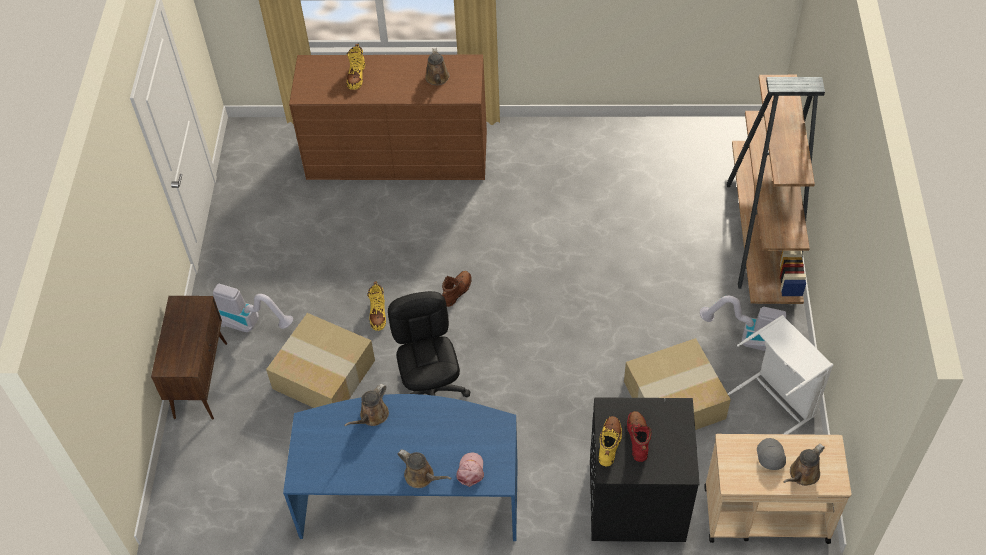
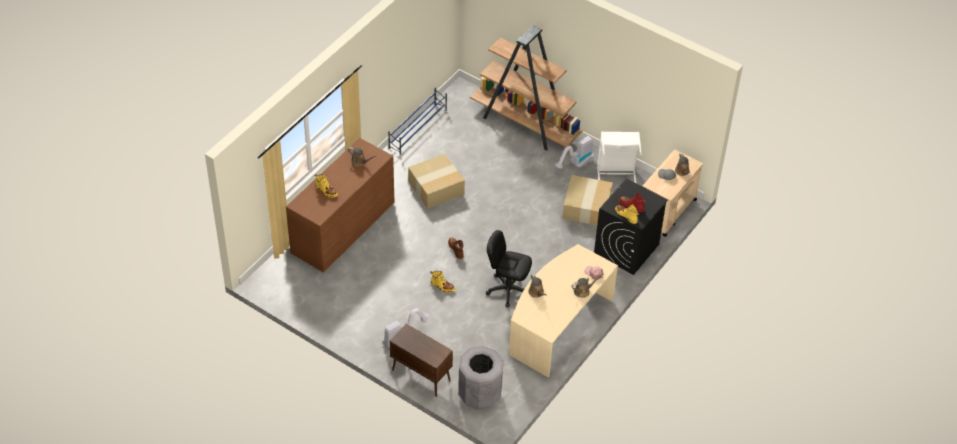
camera: 60 degrees left, 5 degrees down
cardboard box [266,313,375,408] -> cardboard box moved to [408,154,465,209]
blue desk [283,394,518,541] -> beige desk [509,244,618,378]
none -> blue shoe rack [388,88,447,155]
none -> grey trash can [458,346,503,410]

